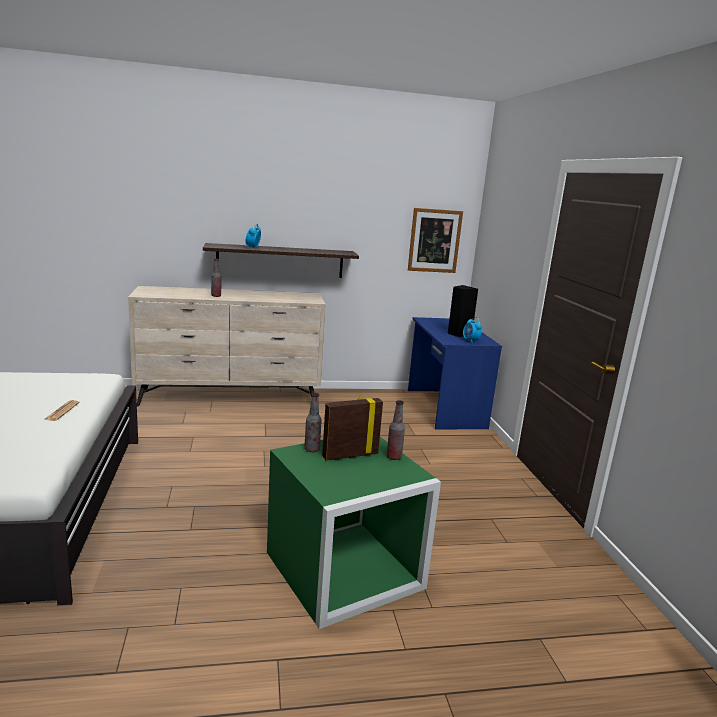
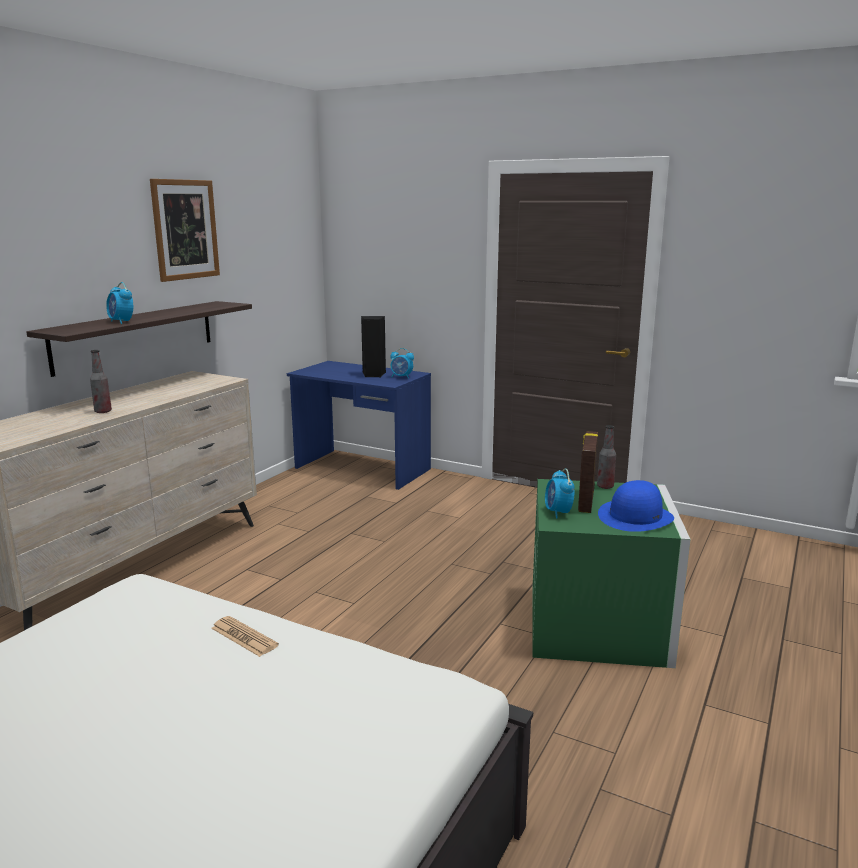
camera: 50 degrees left, 0 degrees up
bottle [304,393,322,452] -> alarm clock [545,469,575,519]
picture [408,208,463,273] -> picture moved to [150,179,220,282]
none -> blue hat [598,480,674,532]

